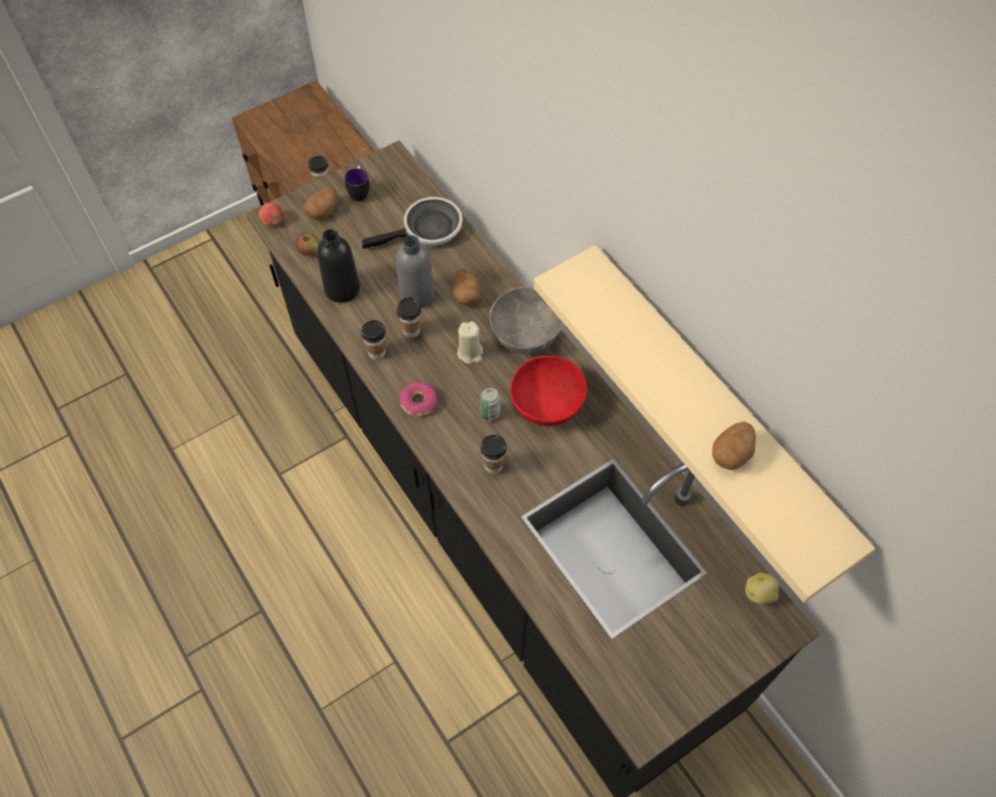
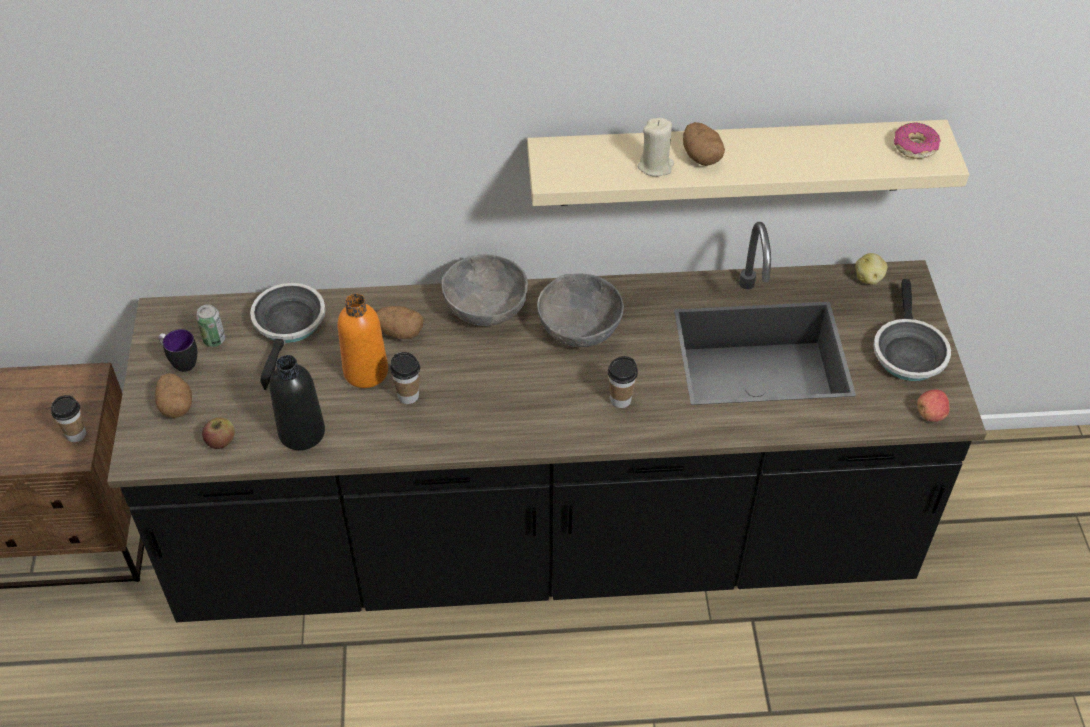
camera: 60 degrees left, 10 degrees down
apple [259,203,284,226] -> apple moved to [917,390,950,422]
cup [361,320,386,360] -> none
grey bottle [396,235,435,308] -> orange bottle [338,294,388,388]
donut [400,382,437,416] -> donut moved to [894,122,941,159]
beige candle [457,321,483,364] -> beige candle moved to [637,118,674,177]
can [480,387,500,421] -> can moved to [196,304,225,347]
red bowl [510,356,587,426] -> grey bowl [537,274,624,347]
potato [712,422,756,470] -> potato moved to [683,122,725,166]
none -> frying pan [873,279,951,381]

